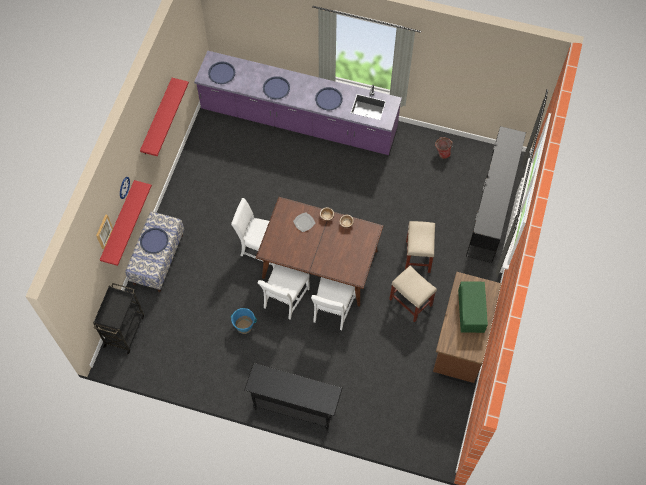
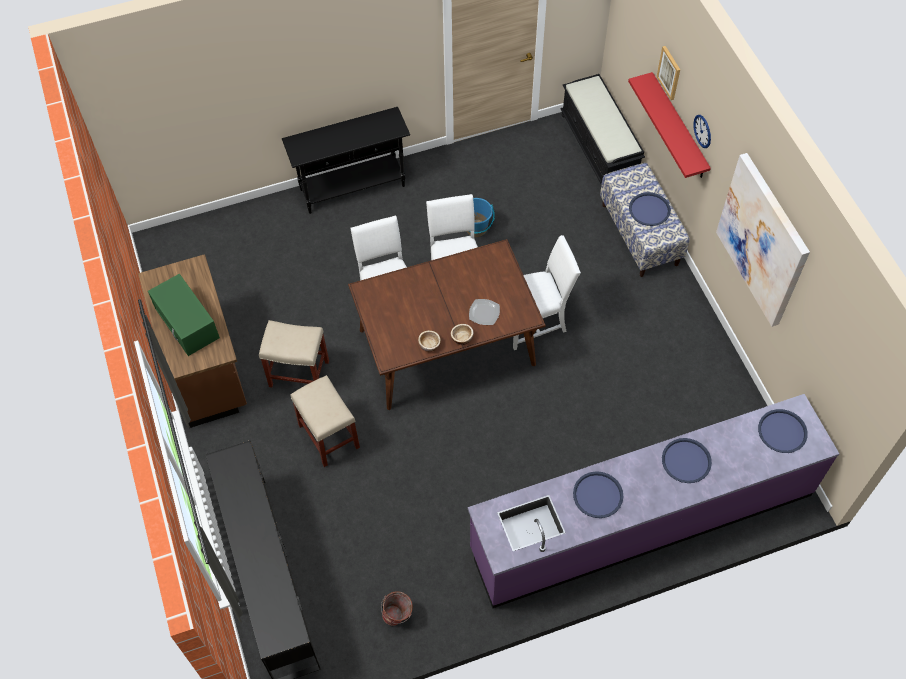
camera: 145 degrees right, 5 degrees down
black cart [93,283,144,355] -> black bench [560,74,645,185]
red shelf [140,78,189,156] -> picture [716,153,810,327]

